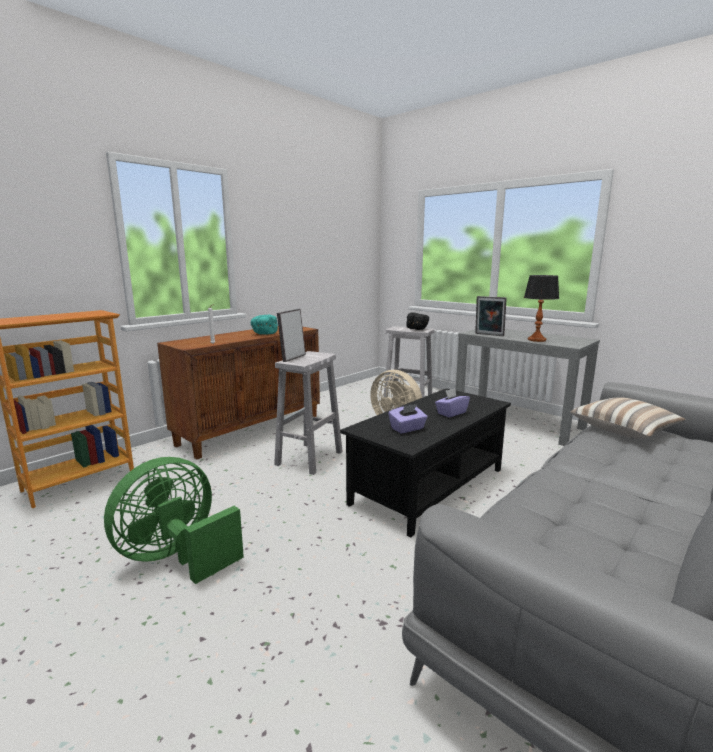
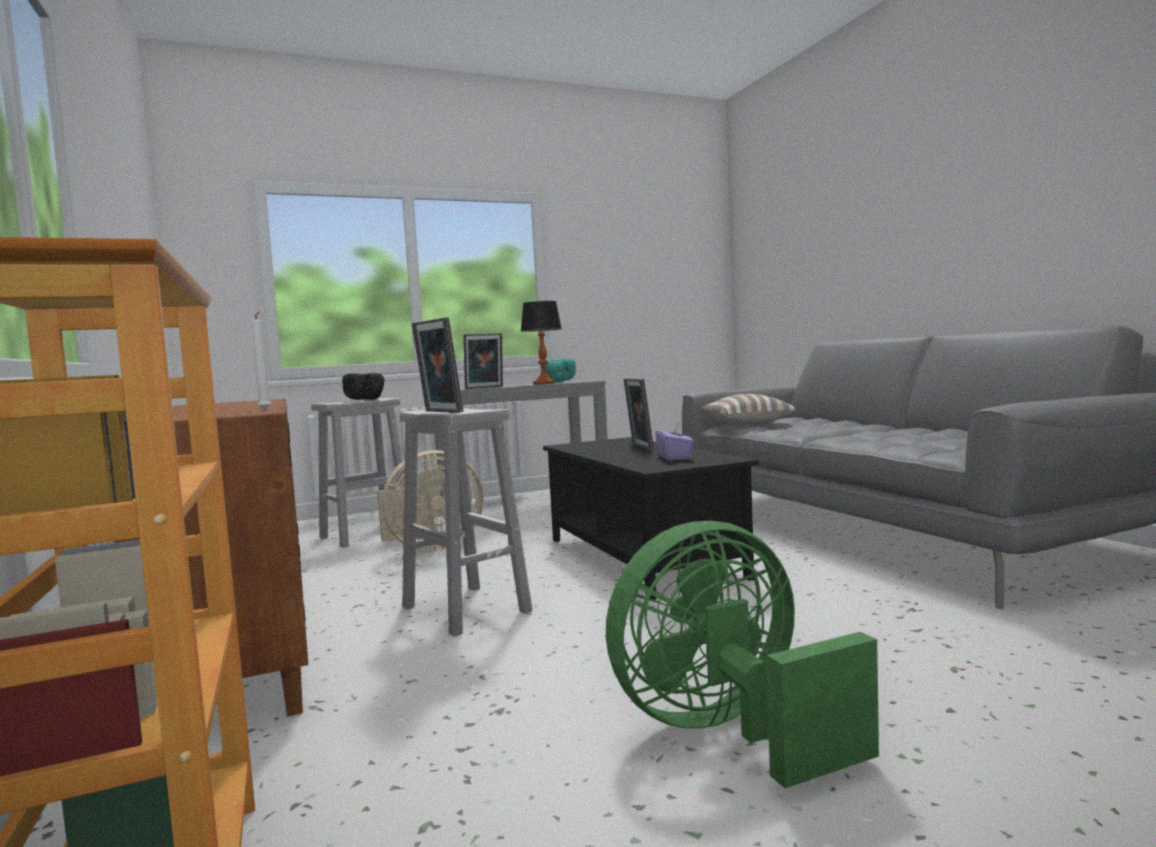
camera: 65 degrees left, 10 degrees down
green fan [104,457,244,584] -> green fan turned 90 degrees clockwise [606,521,879,788]
turquoise bowl [251,315,278,334] -> turquoise bowl moved to [545,358,576,382]
purple tissue box [435,388,470,417] -> picture frame [624,378,654,451]

